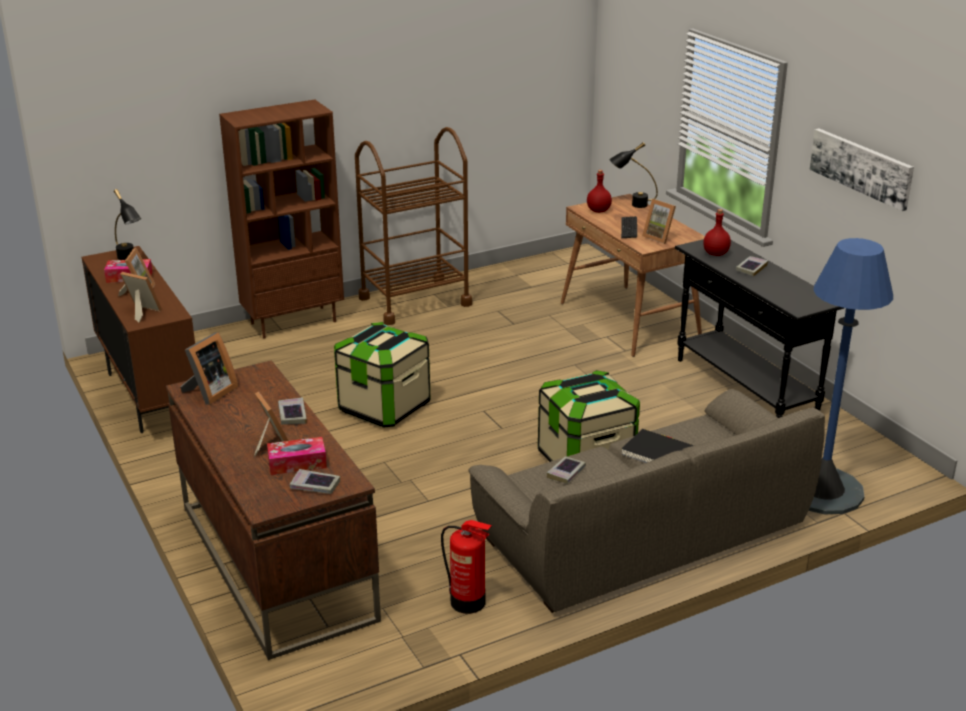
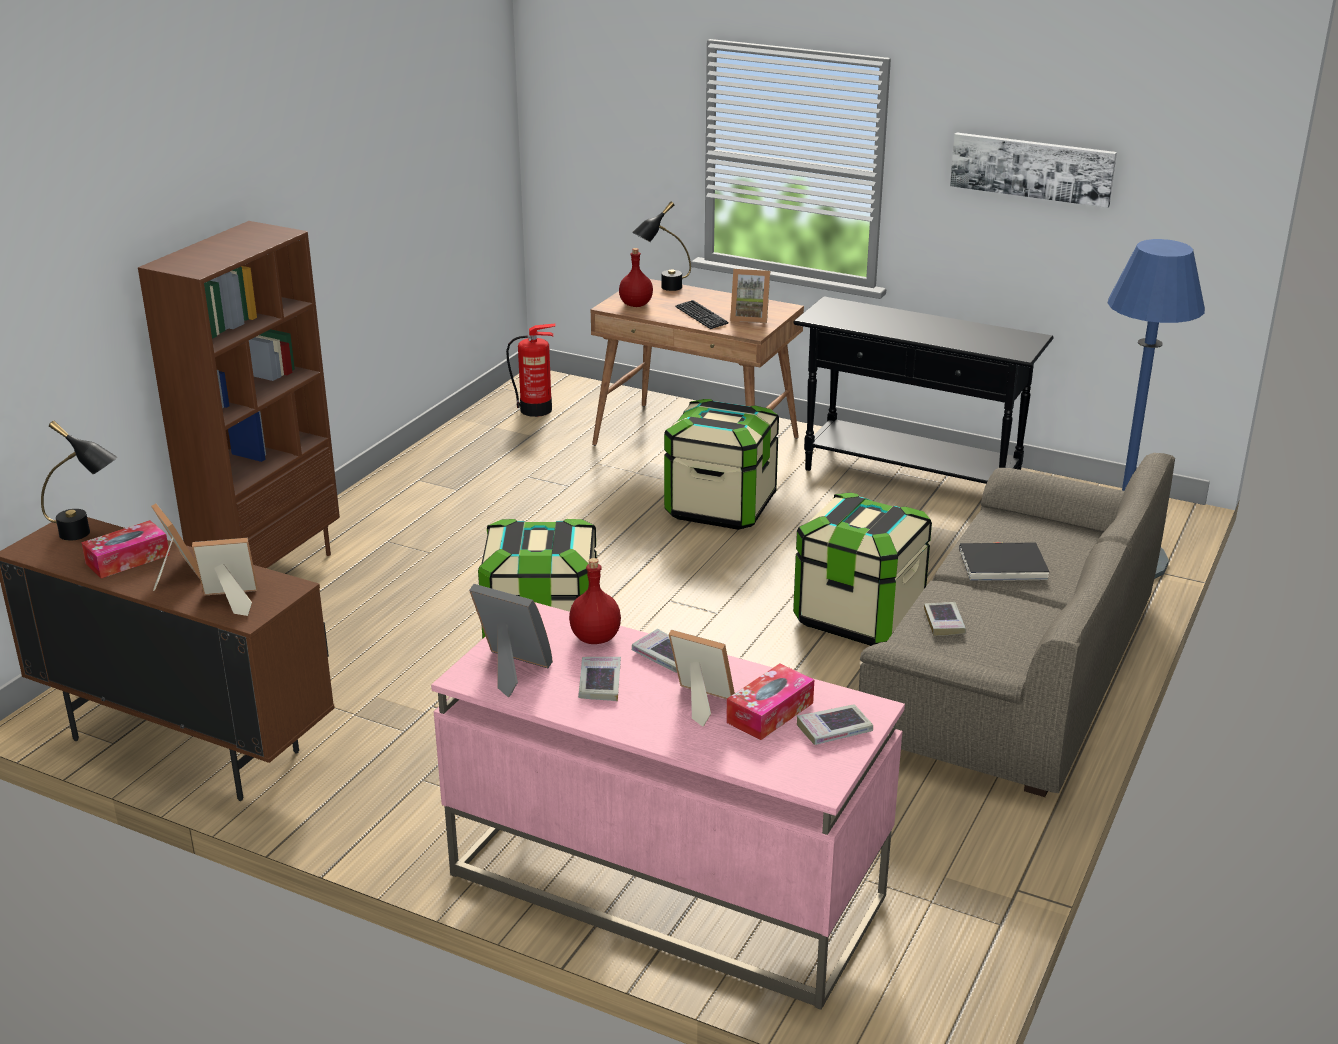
camera: 35 degrees left, 0 degrees up
brown desk [166,360,381,660] -> pink desk [431,602,905,1010]
picture frame [180,332,239,405] -> picture frame turned 60 degrees counterclockwise [469,584,553,697]
brown cart [355,127,472,325] -> none
fire extinguisher [441,520,492,614] -> fire extinguisher moved to [506,323,555,417]
red bottle [703,209,731,256] -> red bottle moved to [569,558,621,644]
book [736,256,768,276] -> book moved to [578,657,621,701]
none -> storage box [664,399,779,530]

